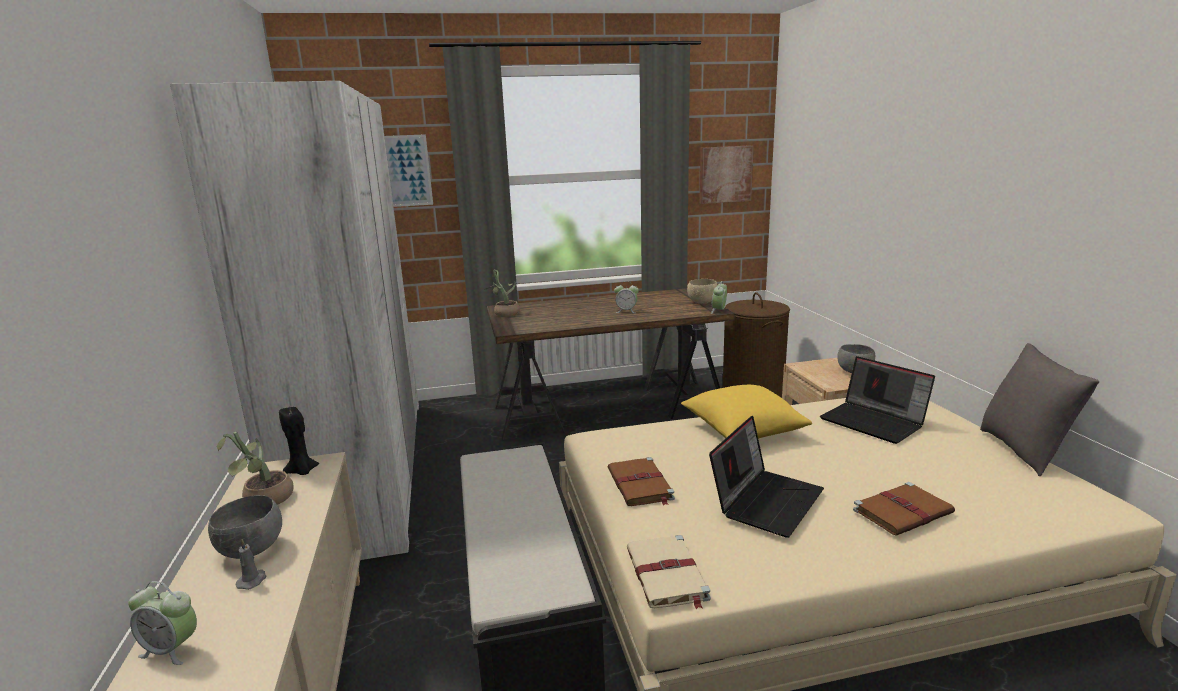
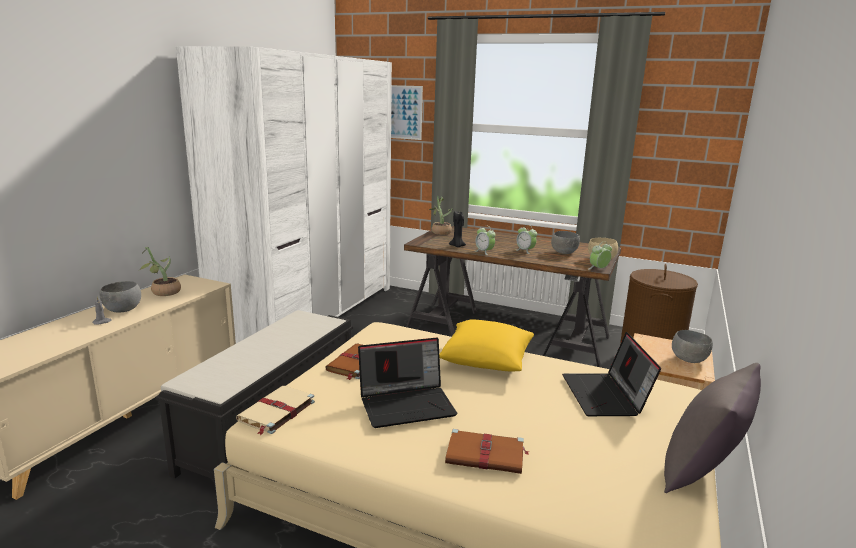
camera: 35 degrees right, 0 degrees up
alarm clock [128,581,197,665] -> alarm clock moved to [476,226,496,255]
black candle [279,407,319,475] -> black candle moved to [449,211,466,247]
picture [700,145,754,204] -> none
none -> grey bowl [551,231,580,254]

